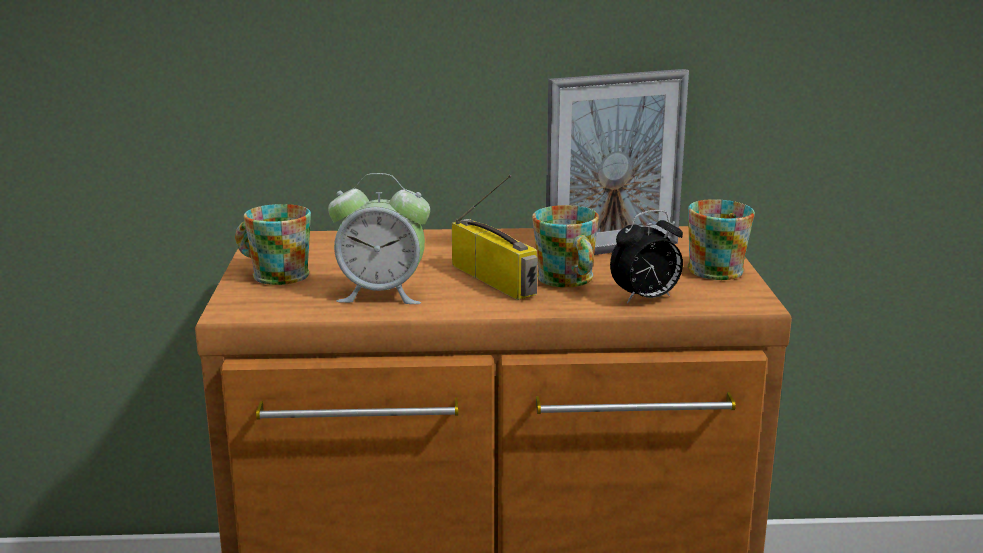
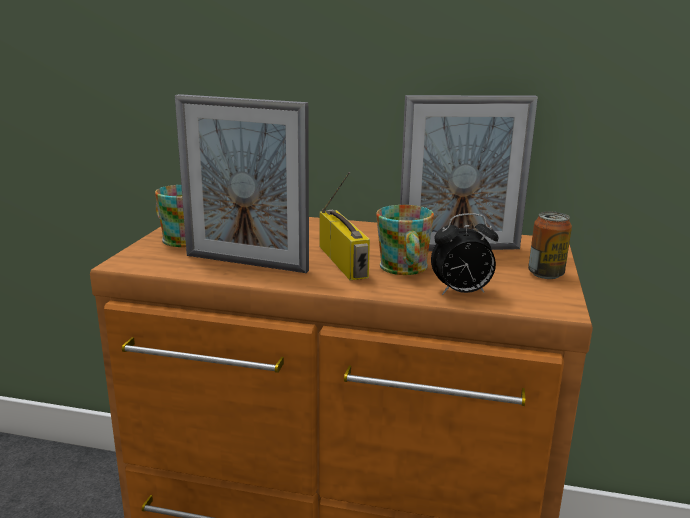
camera: 15 degrees right, 0 degrees up
alarm clock [328,173,430,304] -> picture frame [175,94,309,273]
mug [688,199,755,280] -> can [528,211,572,279]

